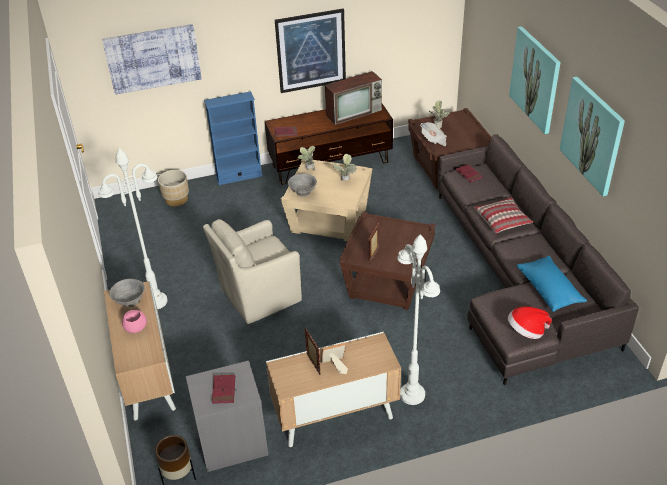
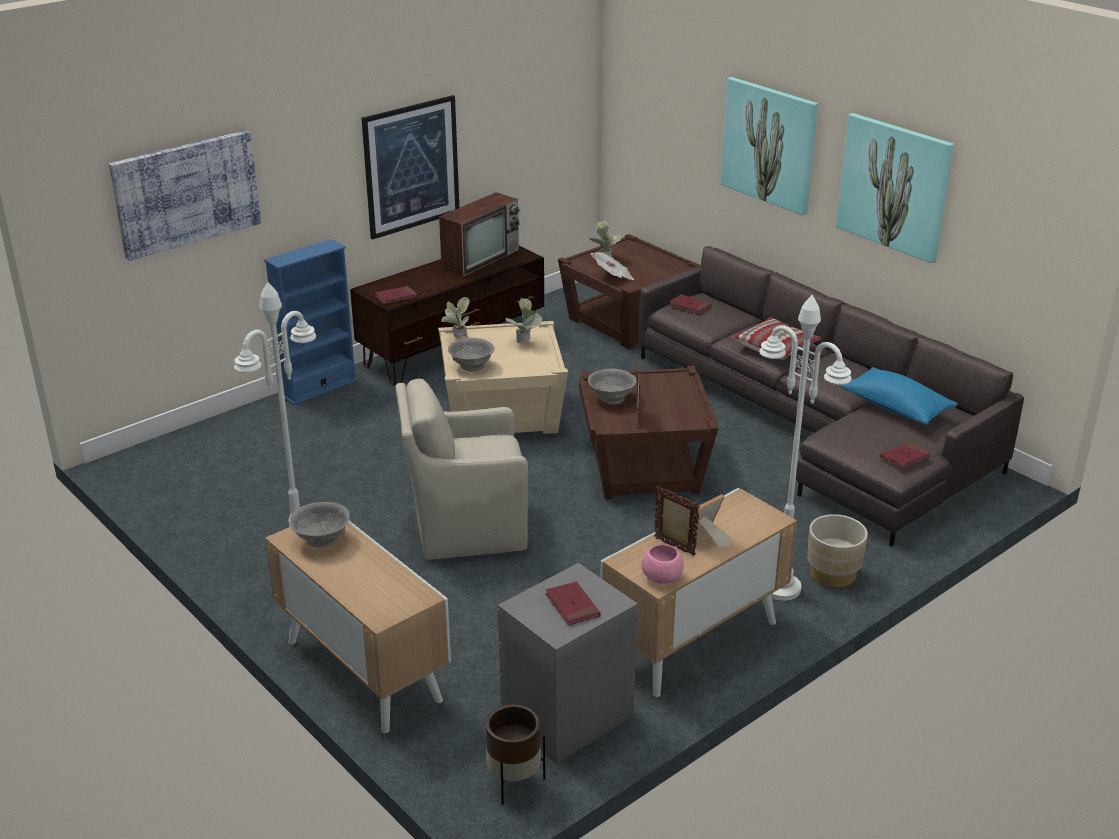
camera: 25 degrees left, 10 degrees down
pink bowl [122,310,147,333] -> pink bowl moved to [641,544,684,584]
beige planter [158,170,189,206] -> beige planter moved to [807,514,868,588]
beige armchair [203,219,302,324] -> beige armchair turned 45 degrees clockwise [395,378,528,560]
hat [508,306,552,339] -> red book [880,442,931,469]
none -> grey bowl [588,368,637,405]

